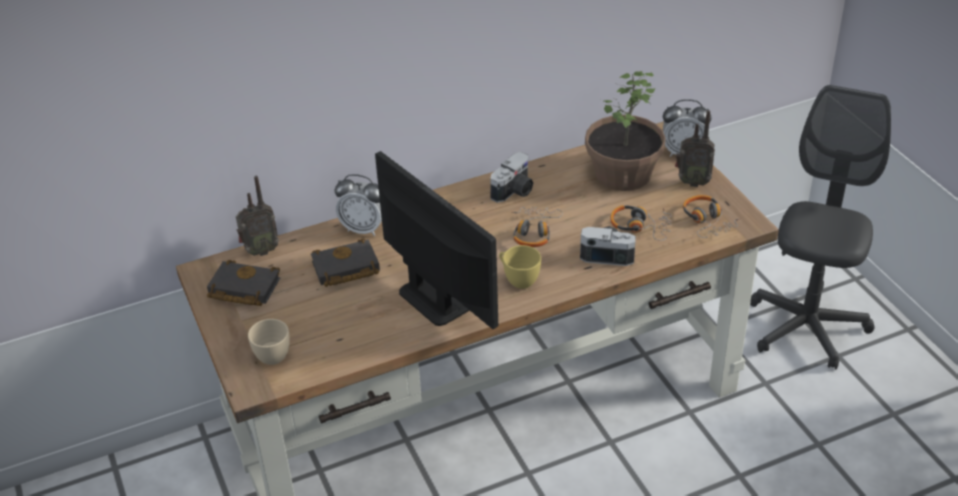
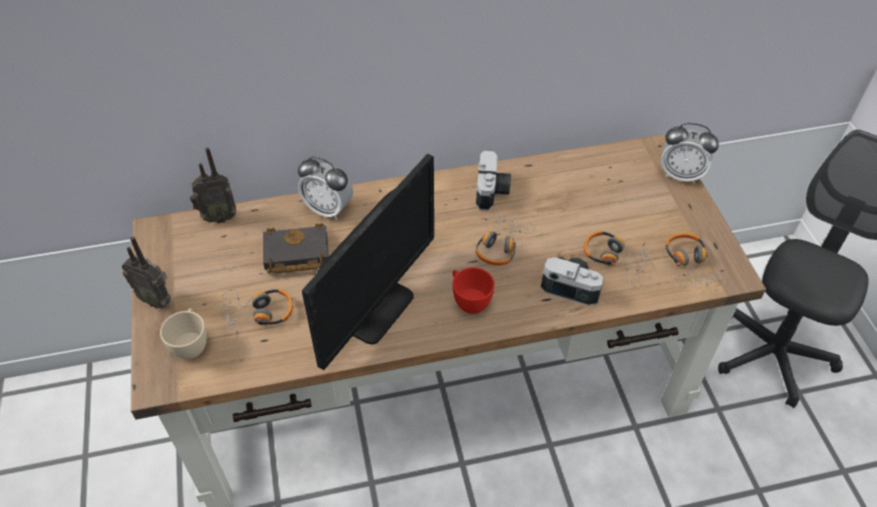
camera: 10 degrees right, 10 degrees up
black book [207,260,280,306] -> none
monitor [375,151,498,329] -> monitor turned 60 degrees clockwise [302,154,434,370]
camera [490,152,533,203] -> camera turned 45 degrees counterclockwise [476,150,511,211]
yellow cup [499,245,541,289] -> red cup [453,267,495,314]
potted plant [585,71,665,191] -> none
radio [675,110,715,187] -> radio moved to [121,237,171,309]
none -> headphones [221,289,293,337]

